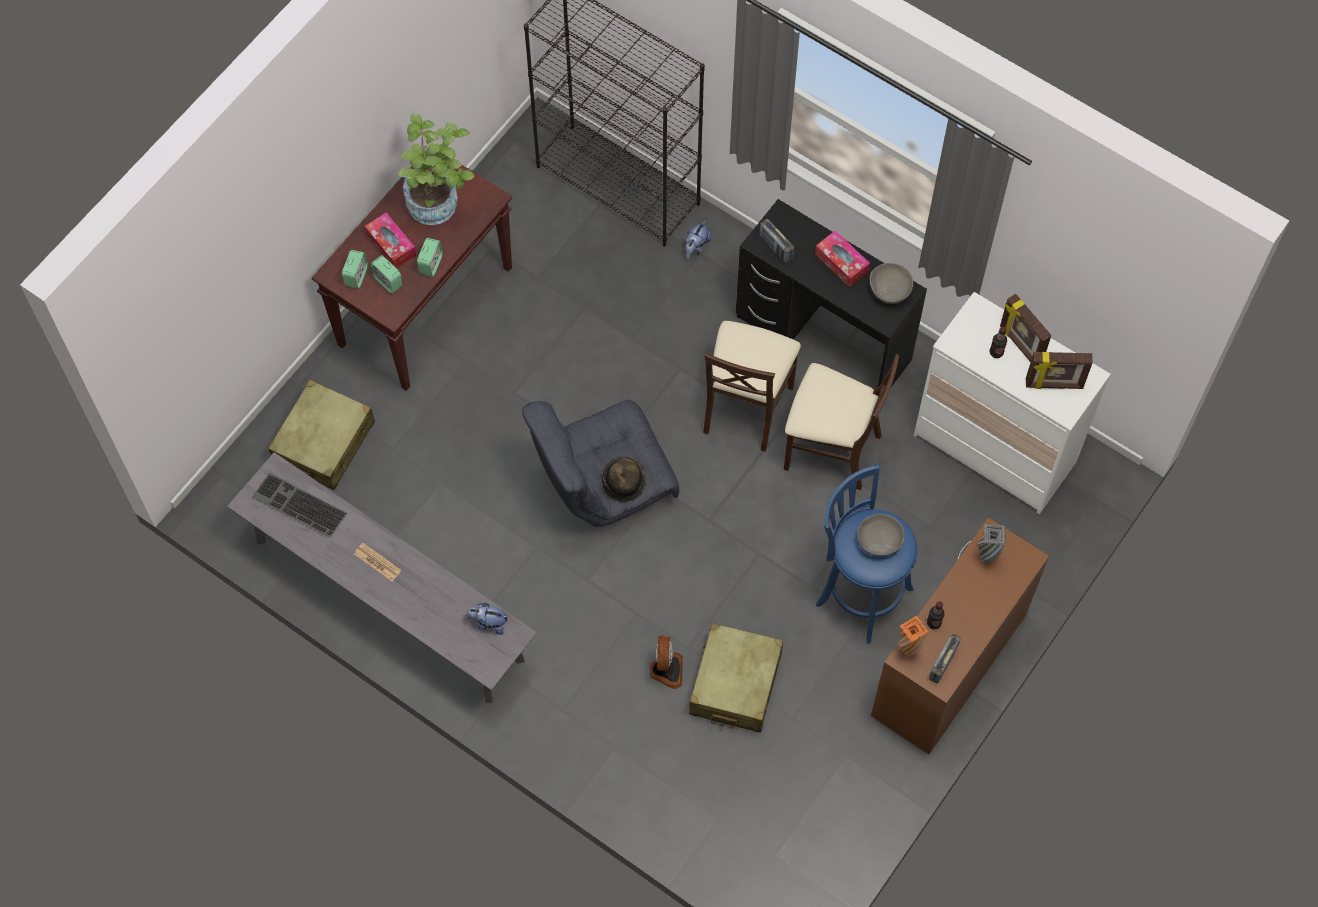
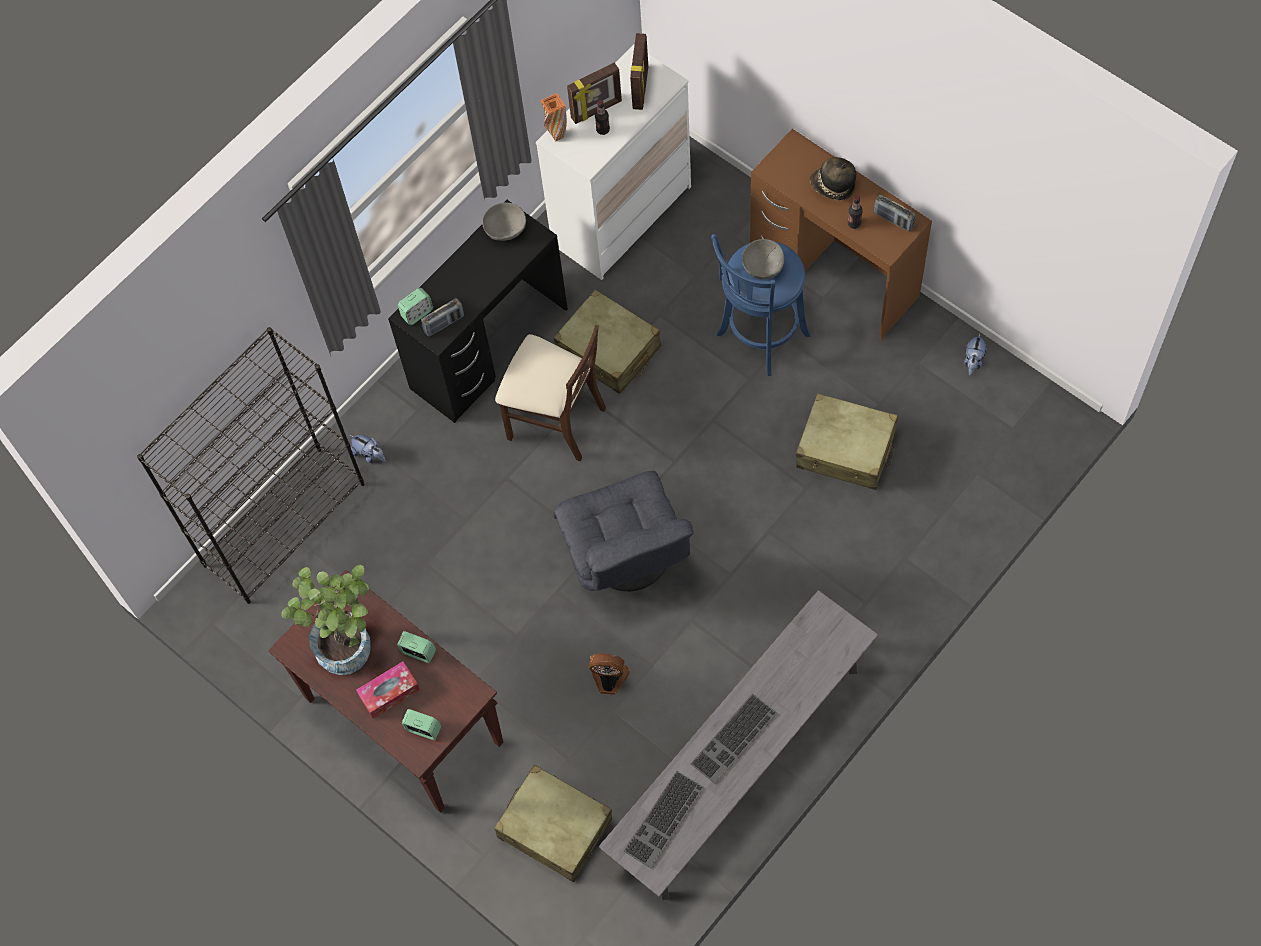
camera: 80 degrees left, 0 degrees up
newspaper [354,543,401,581] -> keyboard [691,694,778,784]
alarm clock [370,255,402,294] -> alarm clock moved to [398,288,433,325]
plush toy [467,603,509,635] -> plush toy moved to [964,333,987,376]
hat [602,457,646,502] -> hat moved to [810,157,856,200]
fan [650,635,683,689] -> fan moved to [589,654,630,695]
beige chair [784,354,899,490] -> beige suitcase [554,290,661,394]
tissue box [815,230,870,287] -> none
orange vase [899,616,929,657] -> orange vase moved to [540,93,567,142]
grey vase [977,524,1006,563] -> none

